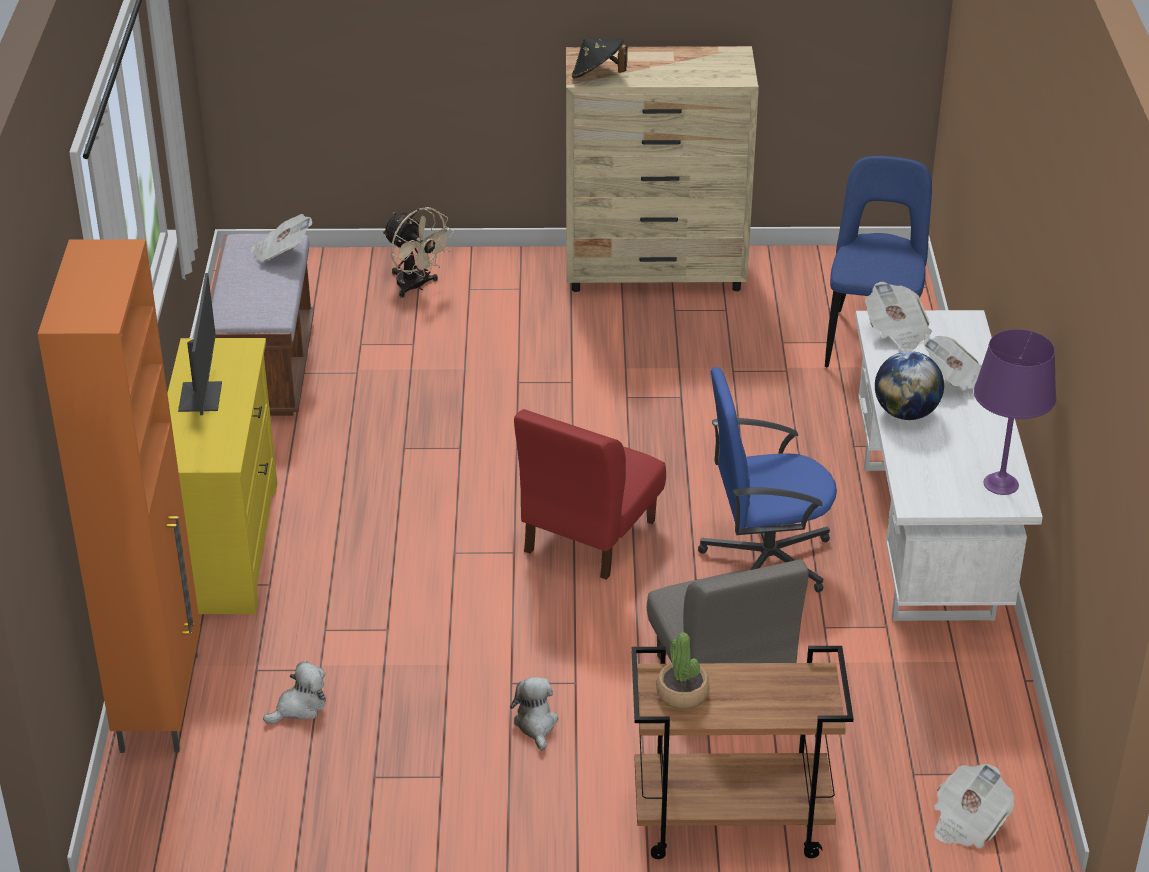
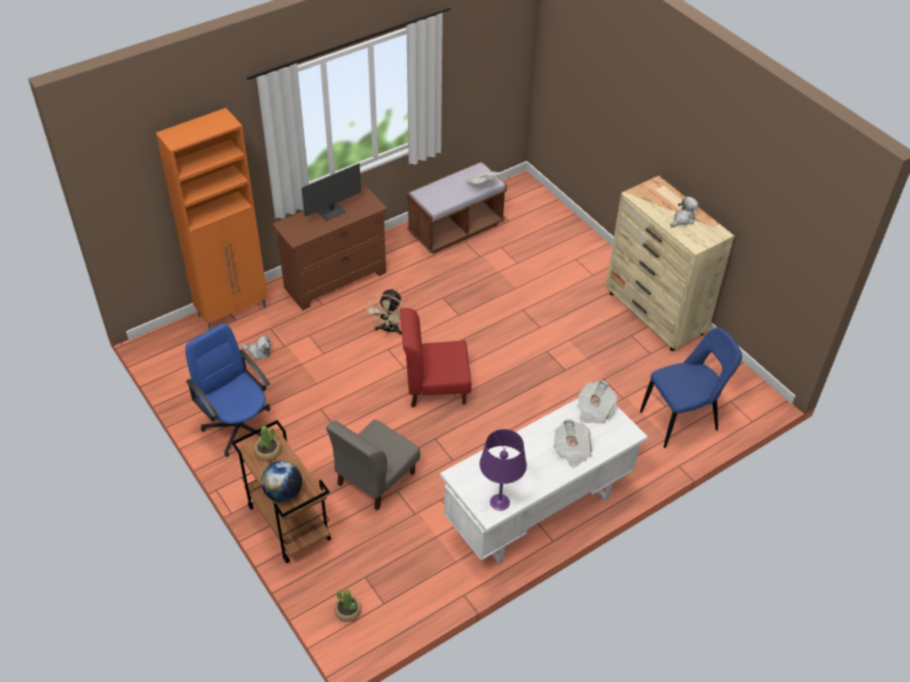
camera: 55 degrees right, 10 degrees up
yellow dresser [167,338,277,614] -> brown dresser [272,186,387,310]
beige fan [382,207,454,298] -> beige fan moved to [365,288,405,335]
plush toy [510,677,558,751] -> plush toy moved to [670,196,698,227]
black hat [572,38,628,79] -> none
blue office chair [698,367,837,593] -> blue office chair moved to [185,323,271,457]
globe [875,351,944,420] -> globe moved to [261,461,302,502]
newspaper [934,764,1014,848] -> potted plant [334,590,361,622]

